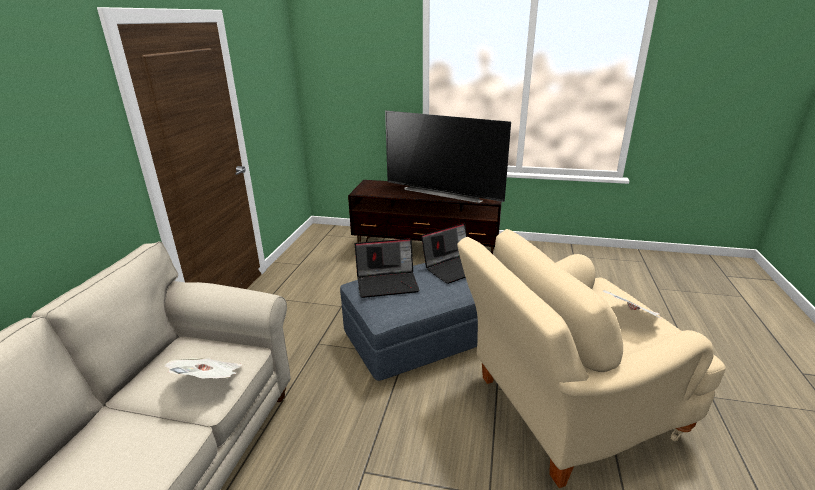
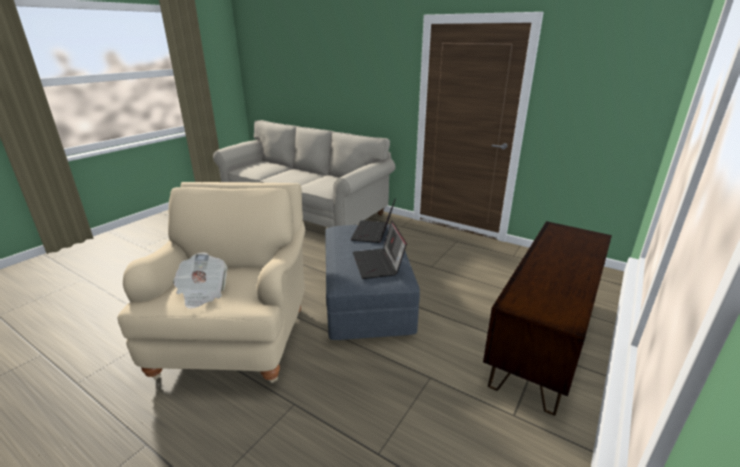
camera: 110 degrees right, 0 degrees up
newspaper [165,358,242,379] -> none
television [385,111,511,203] -> none

